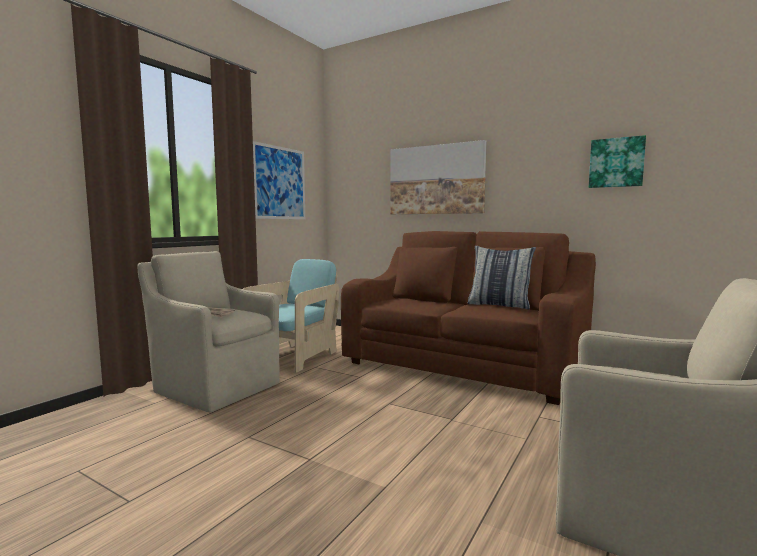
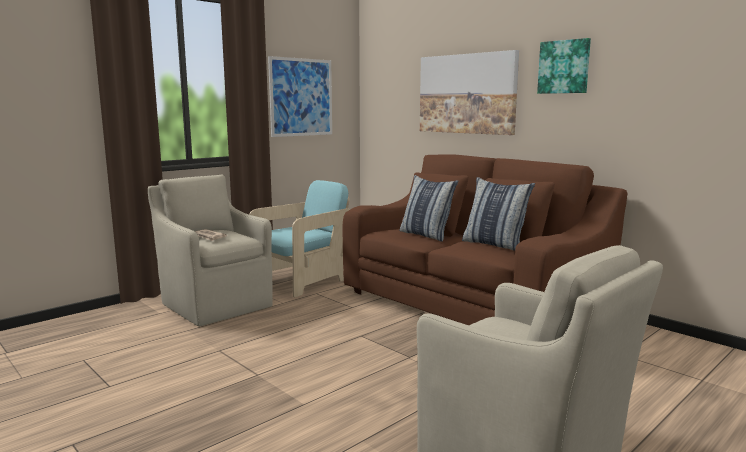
camera: 15 degrees right, 5 degrees up
picture [589,135,646,188] -> picture moved to [537,38,591,94]
none -> pillow [400,175,458,242]

